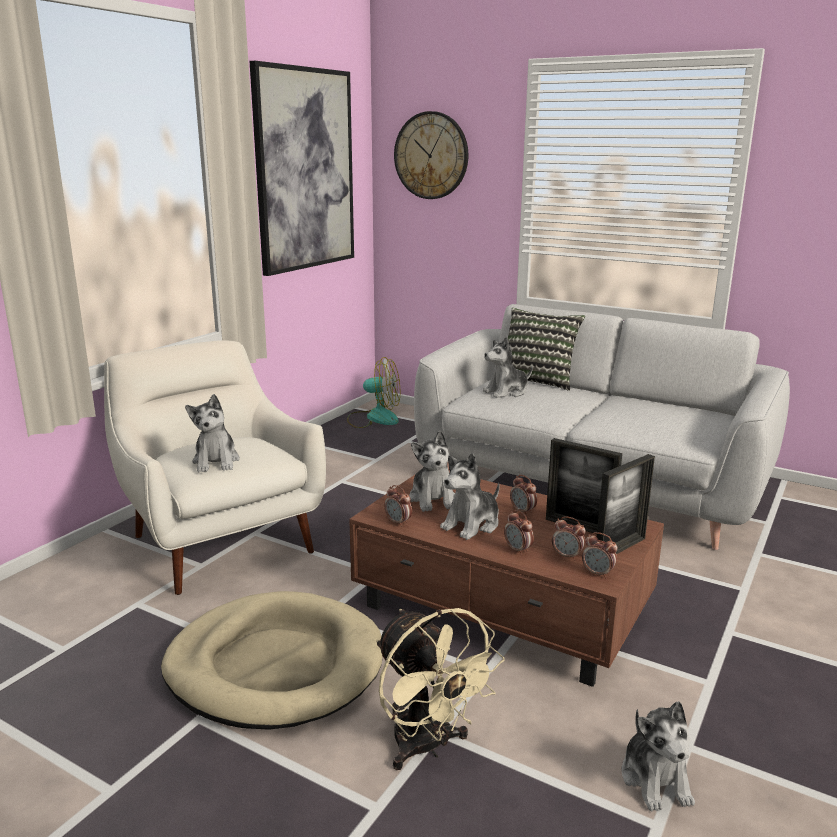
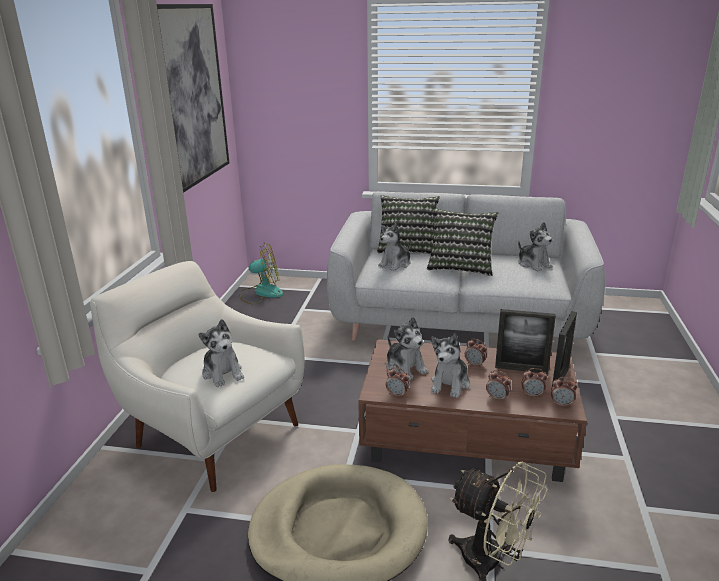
camera: 20 degrees left, 5 degrees up
wall clock [394,111,468,199] -> none
plush toy [622,701,695,811] -> plush toy moved to [518,222,553,271]
none -> pillow [427,208,498,276]

